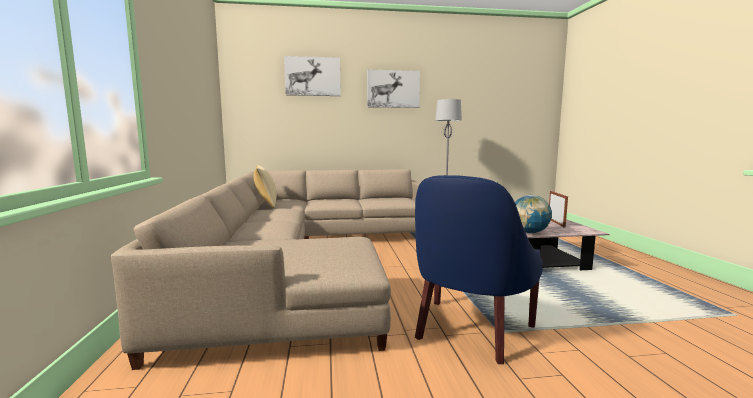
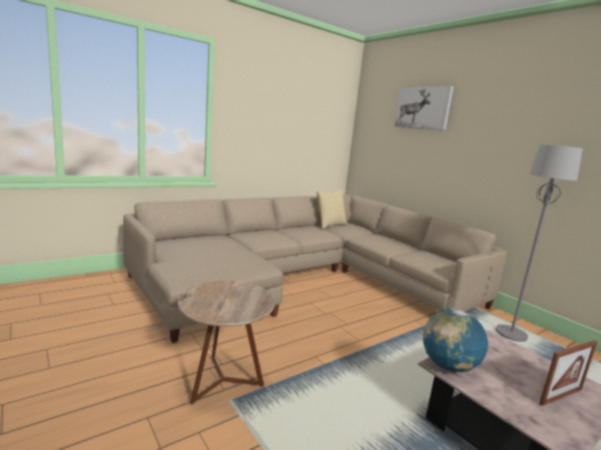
camera: 60 degrees right, 5 degrees up
picture [367,70,420,108] -> none
blue armchair [415,175,543,364] -> brown side table [177,281,275,405]

